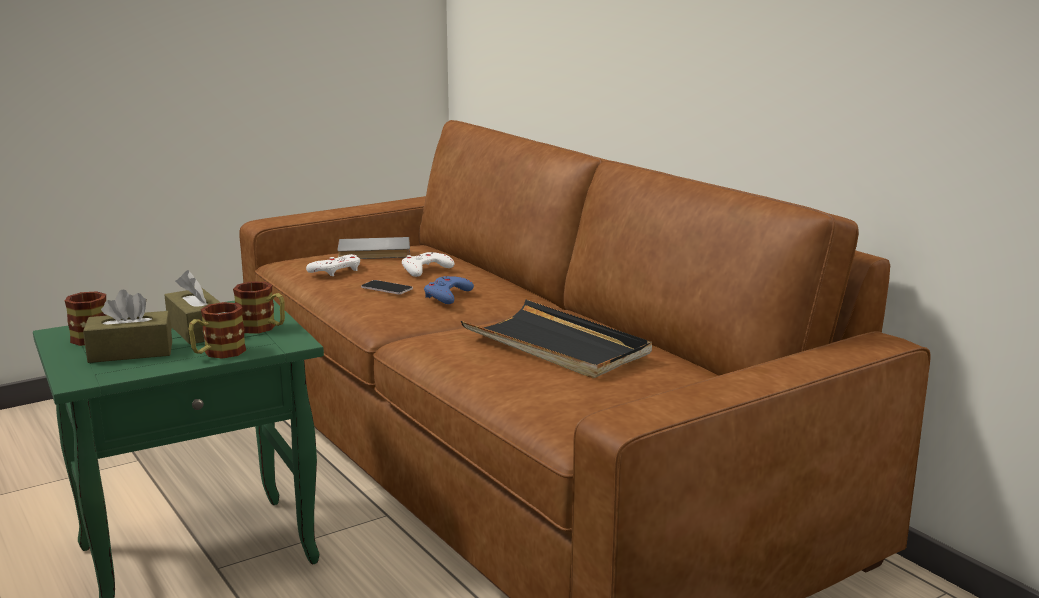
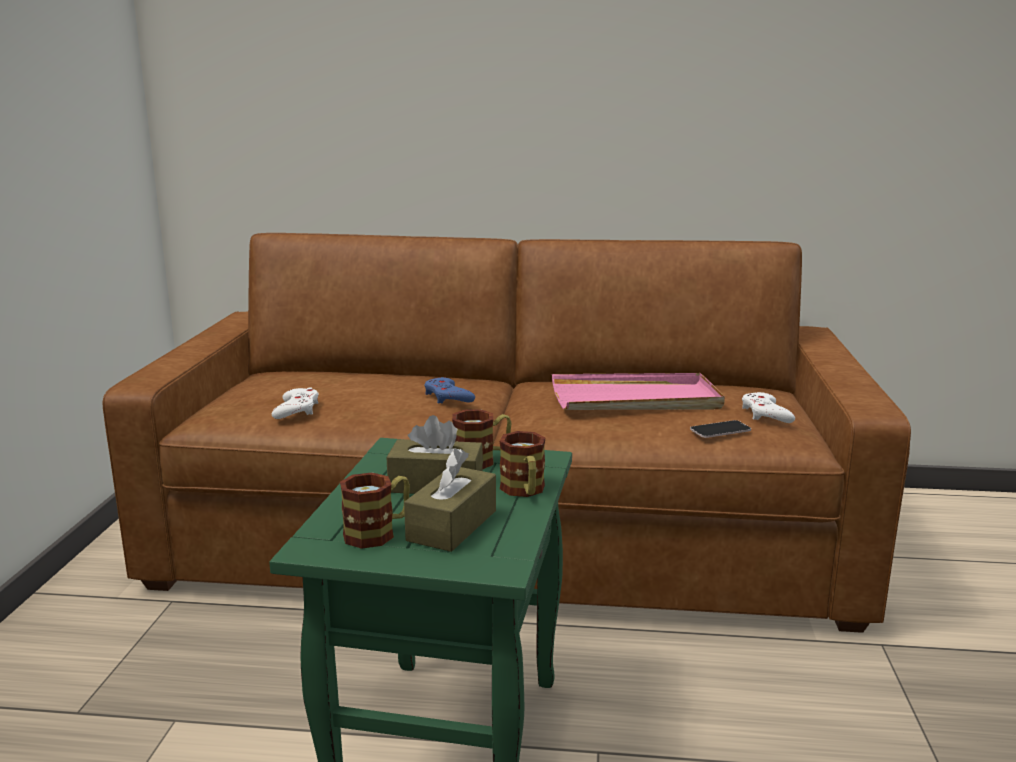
camera: 50 degrees left, 0 degrees up
grey book [337,237,410,259] -> none
phone [361,280,413,295] -> phone moved to [690,420,751,438]
white game controller [402,252,455,277] -> white game controller moved to [742,392,795,423]
black tray [461,300,652,378] -> pink tray [552,373,725,410]

